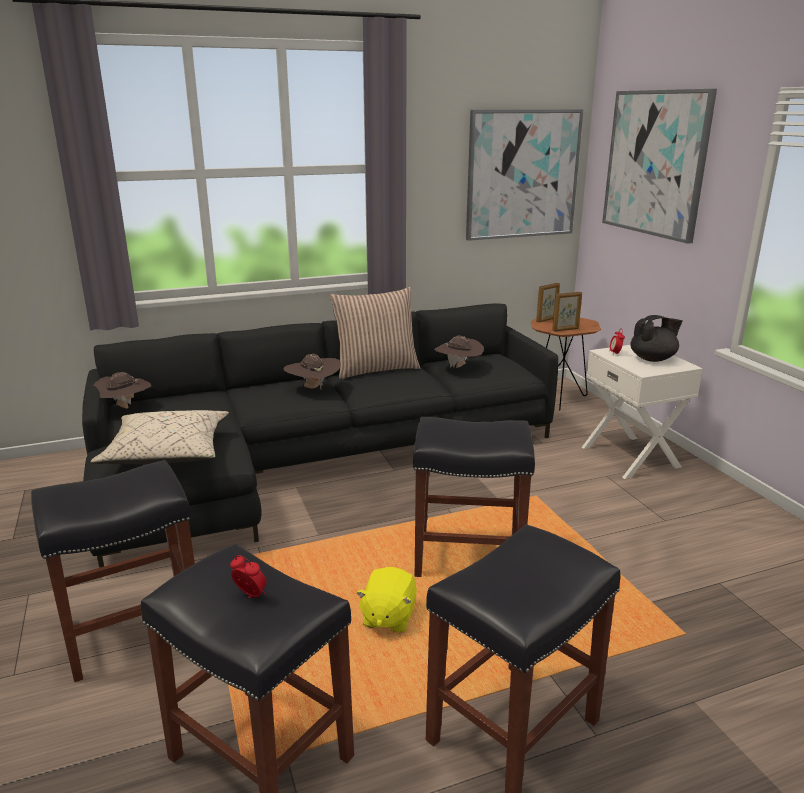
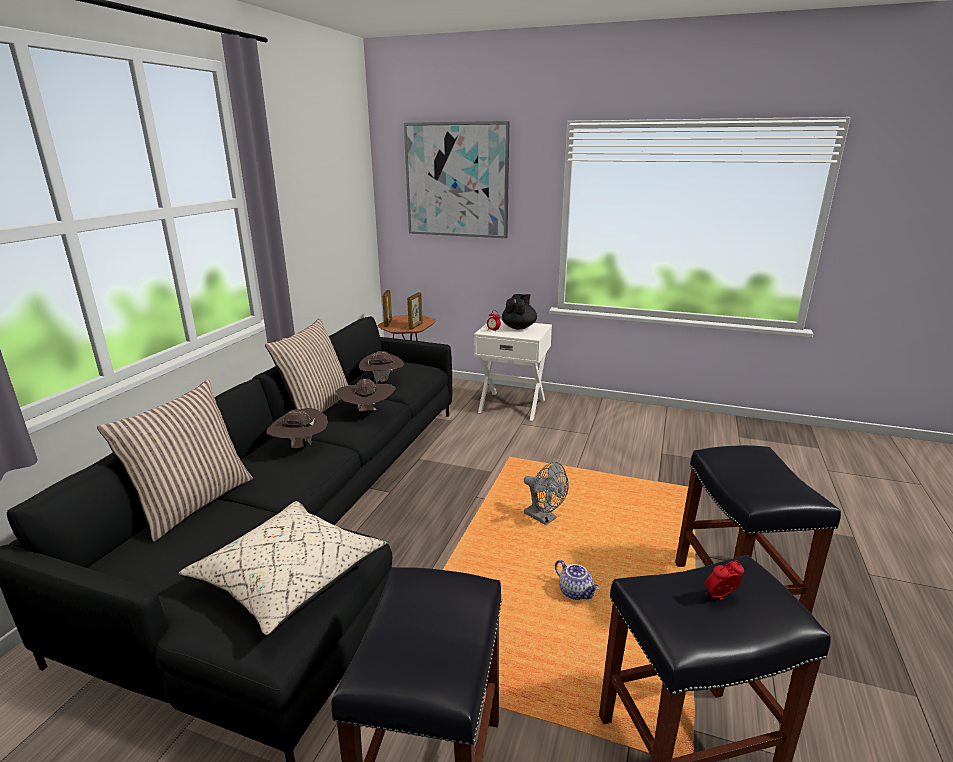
camera: 50 degrees left, 0 degrees up
brown hat [93,372,151,409] -> brown hat moved to [336,379,396,411]
yellow plush toy [356,567,417,632] -> teapot [555,560,599,600]
black stool [413,417,535,577] -> grey fan [524,462,569,525]
picture [466,110,583,241] -> none
none -> pillow [97,380,253,542]

